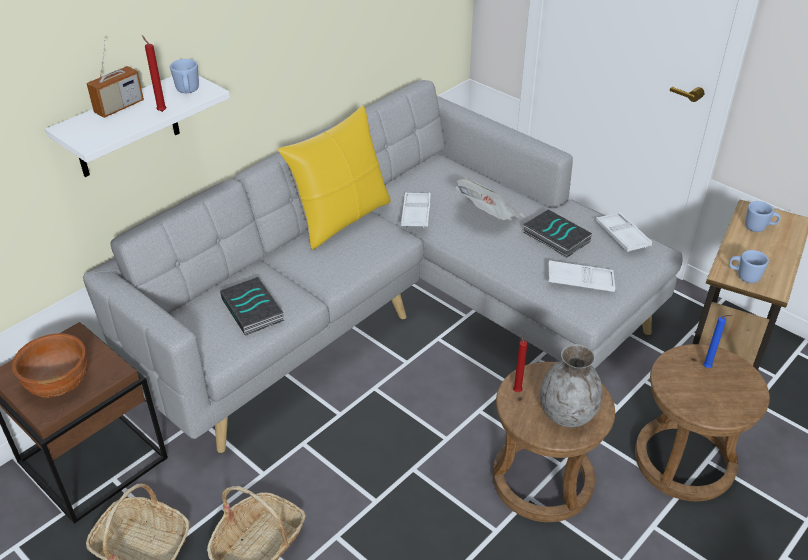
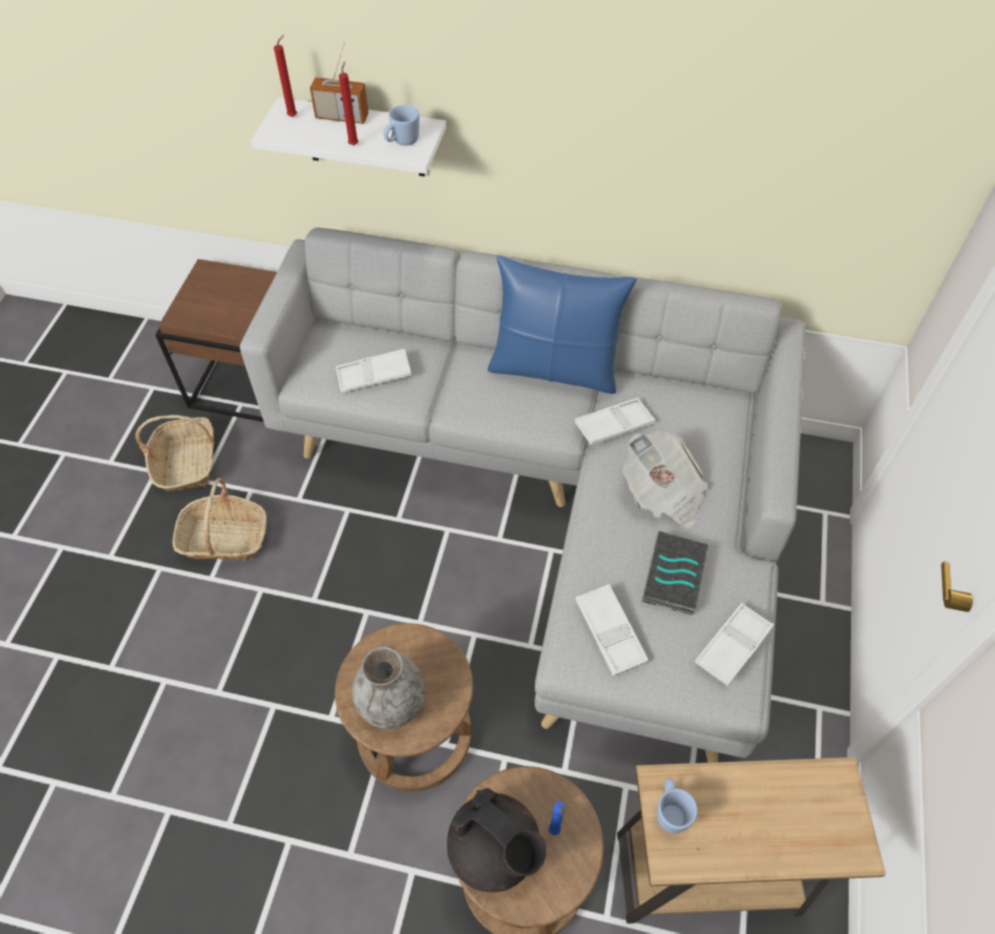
camera: 60 degrees right, 15 degrees up
brown bowl [12,333,87,398] -> none
book [220,277,284,336] -> white tray [336,349,412,393]
yellow pillow [278,106,391,250] -> blue pillow [488,256,636,394]
red candle [513,332,527,392] -> red candle moved to [274,35,297,117]
blue mug [745,201,781,232] -> none
none -> black teapot [447,788,547,892]

